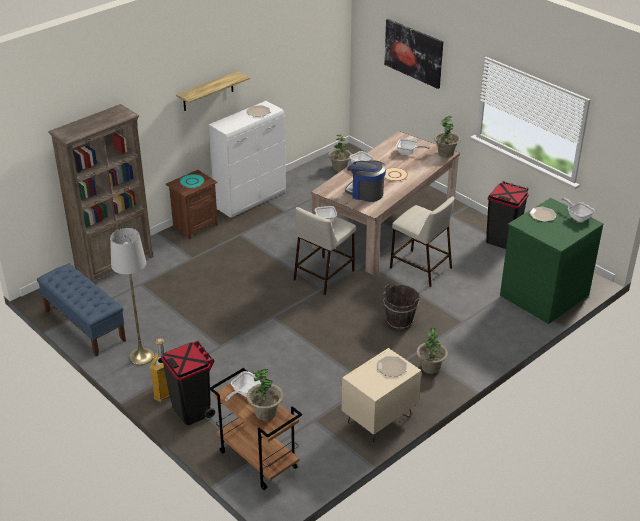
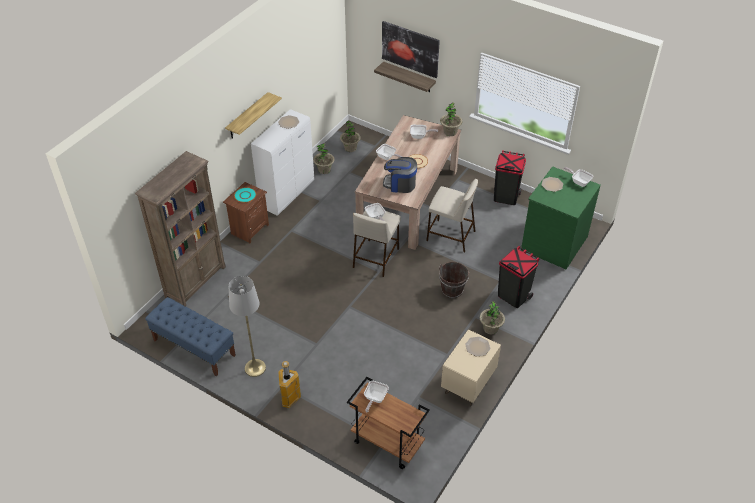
camera: 15 degrees left, 10 degrees up
black trash can [161,341,215,425] -> black trash can moved to [498,246,540,308]
potted plant [247,369,283,421] -> potted plant moved to [313,143,335,174]
none -> shelf [374,61,436,92]

